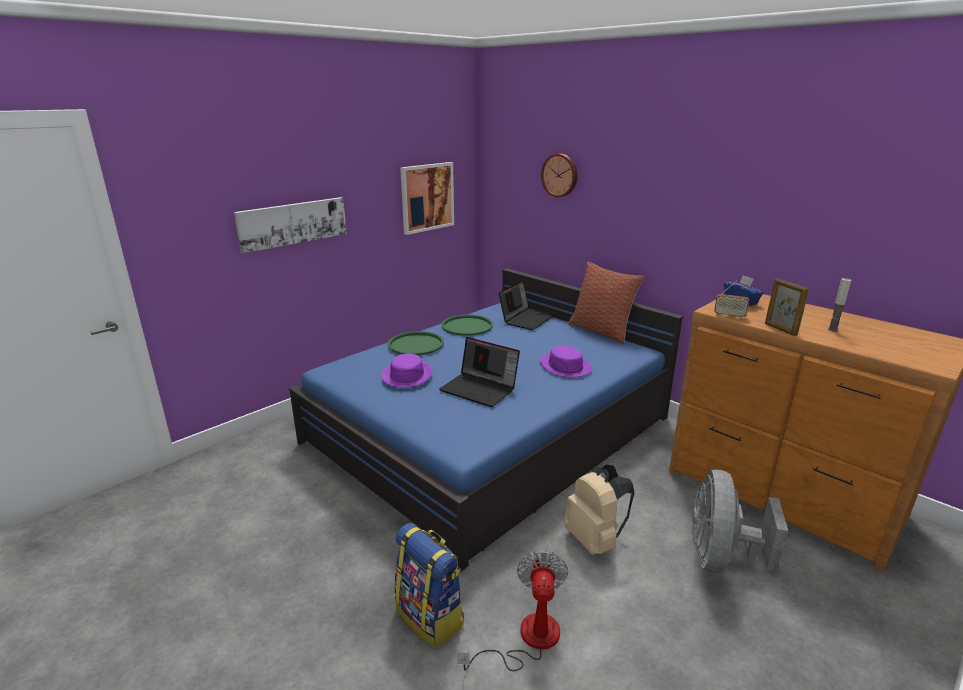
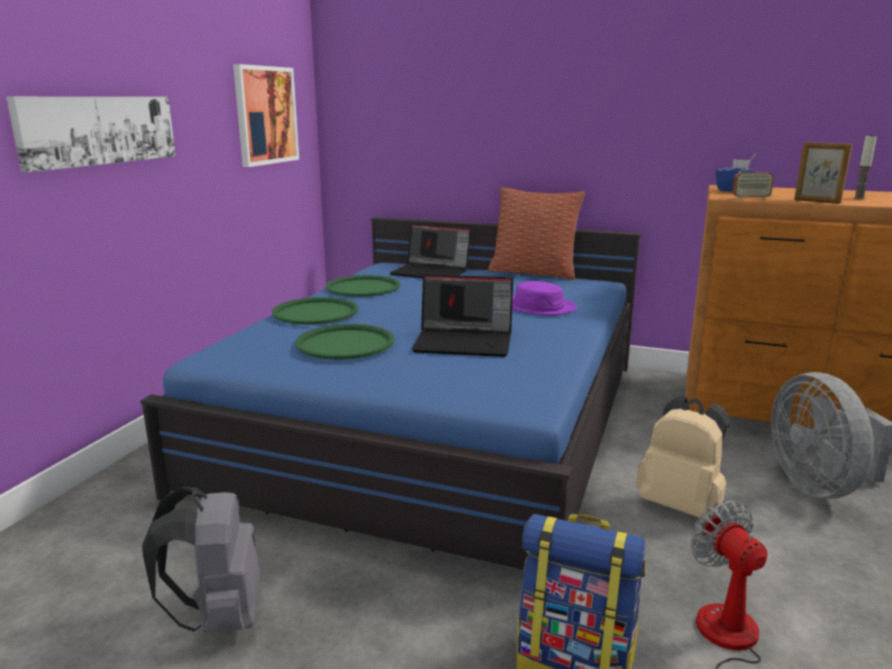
camera: 25 degrees left, 5 degrees down
purple hat [382,354,432,388] -> green tray [296,324,394,360]
laptop [499,280,555,330] -> laptop turned 105 degrees clockwise [390,224,471,278]
wall clock [541,154,577,197] -> none
none -> grey backpack [142,487,261,633]

